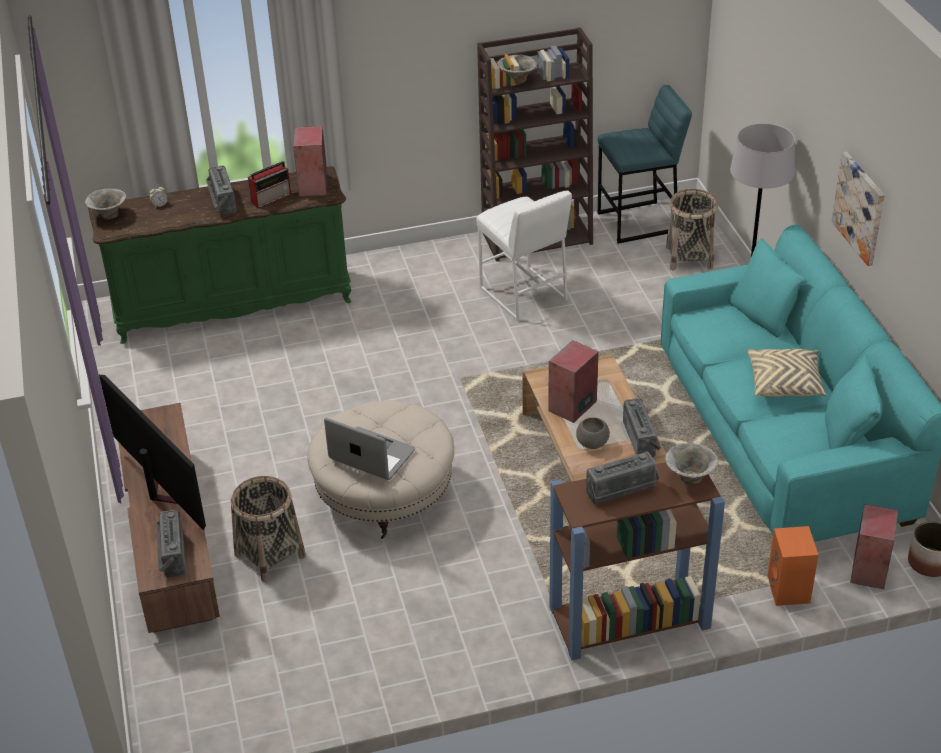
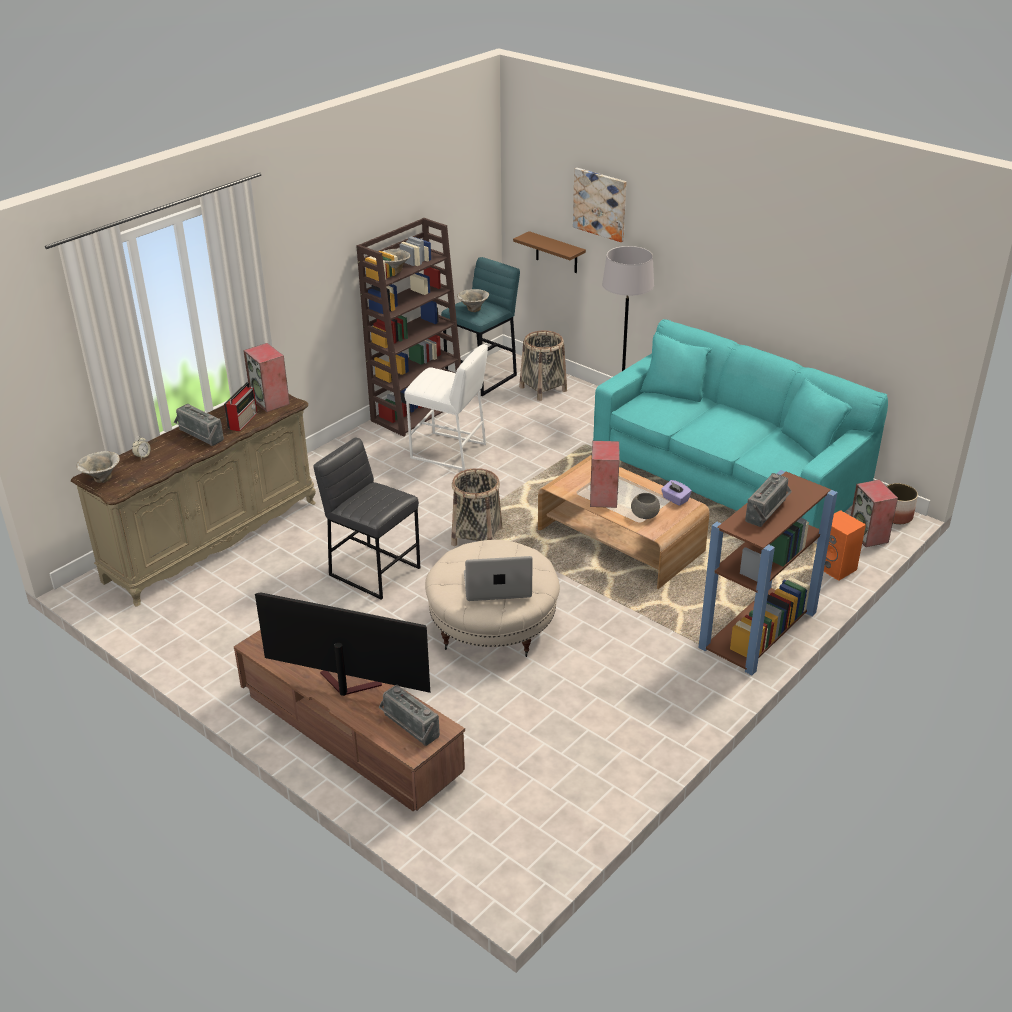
camera: 35 degrees left, 5 degrees down
green cabinet [88,166,351,344] -> beige cabinet [71,394,316,606]
basket [231,476,306,582] -> basket moved to [451,468,502,546]
radio [623,398,661,457] -> purple tissue box [661,480,692,506]
bowl [665,443,718,485] -> bowl moved to [457,289,489,312]
beige pillow [748,349,826,397] -> none
picture [832,152,885,266] -> picture moved to [573,168,627,242]
none -> grey stool [313,437,420,600]
none -> brown shelf [513,231,586,273]

